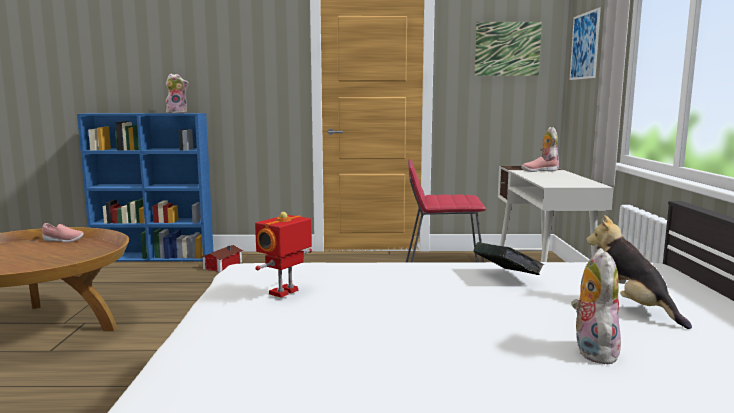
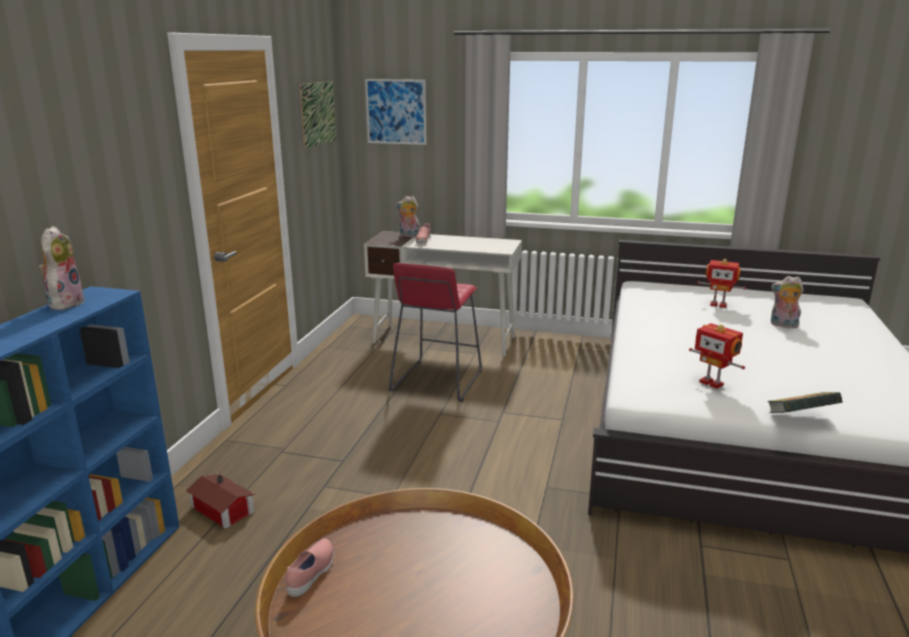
camera: 75 degrees left, 10 degrees up
book [473,242,544,275] -> book moved to [767,392,843,413]
plush toy [586,215,692,329] -> toy robot [697,259,746,308]

